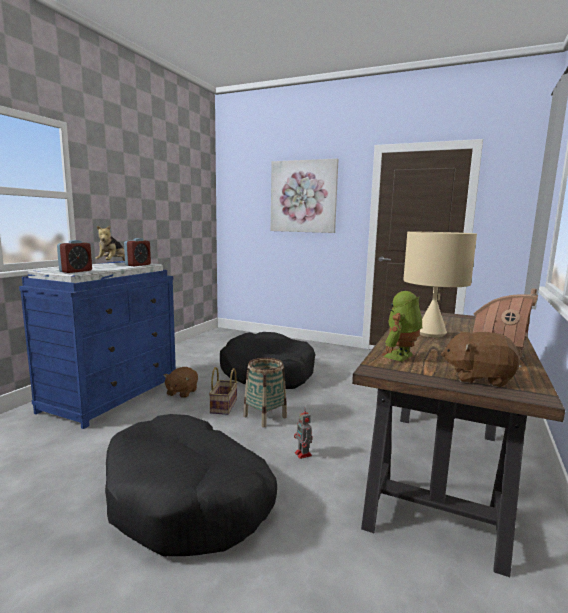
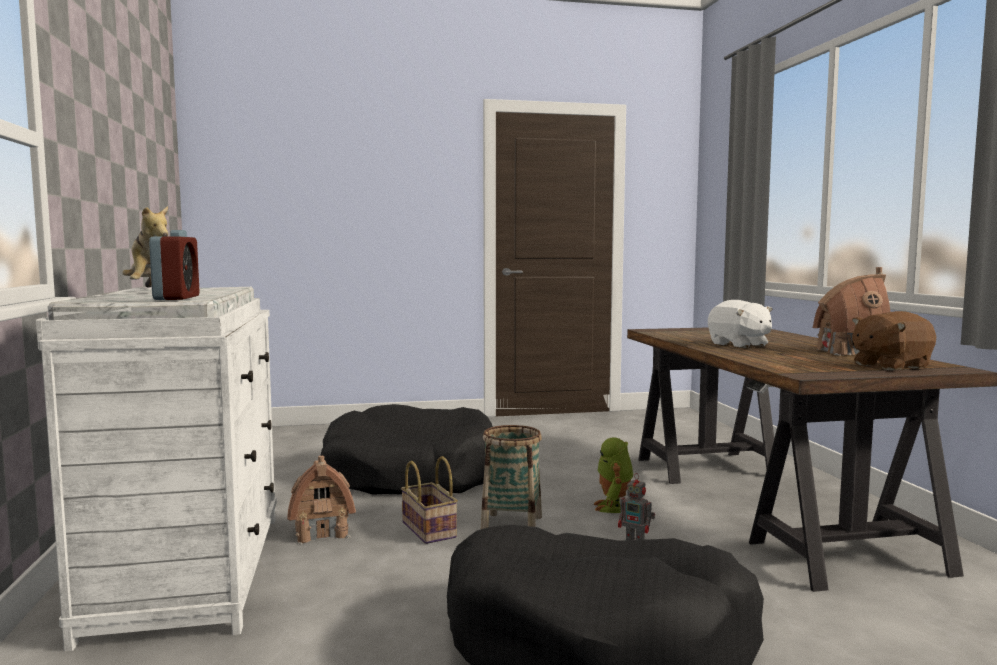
camera: 35 degrees left, 5 degrees down
blue dresser [19,261,176,429] -> white dresser [36,287,277,651]
alarm clock [124,238,151,266] -> none
brown plush toy [164,367,198,398] -> toy house [287,456,356,545]
picture [271,159,339,233] -> none
toy robot [382,291,423,362] -> toy robot moved to [594,437,633,513]
beige table lamp [403,232,477,338] -> white plush toy [708,300,772,348]

